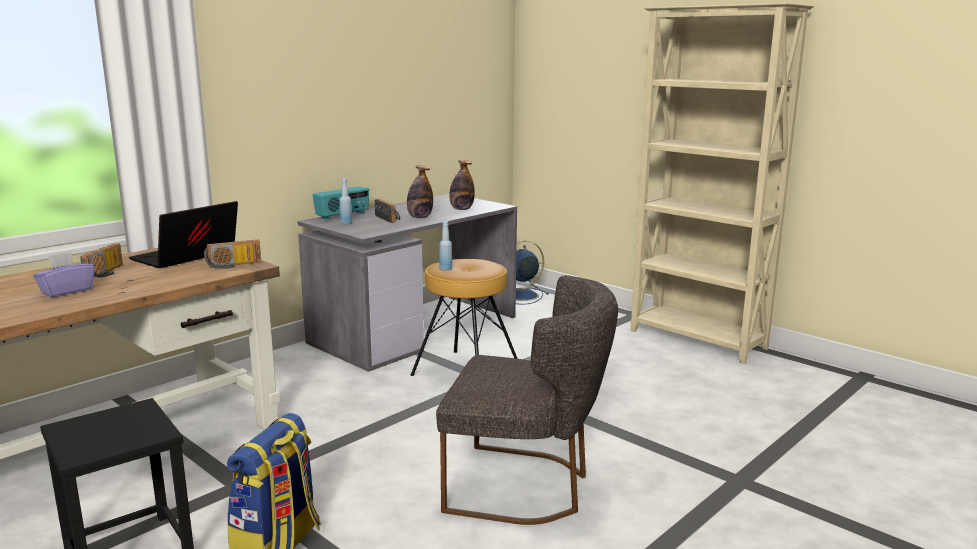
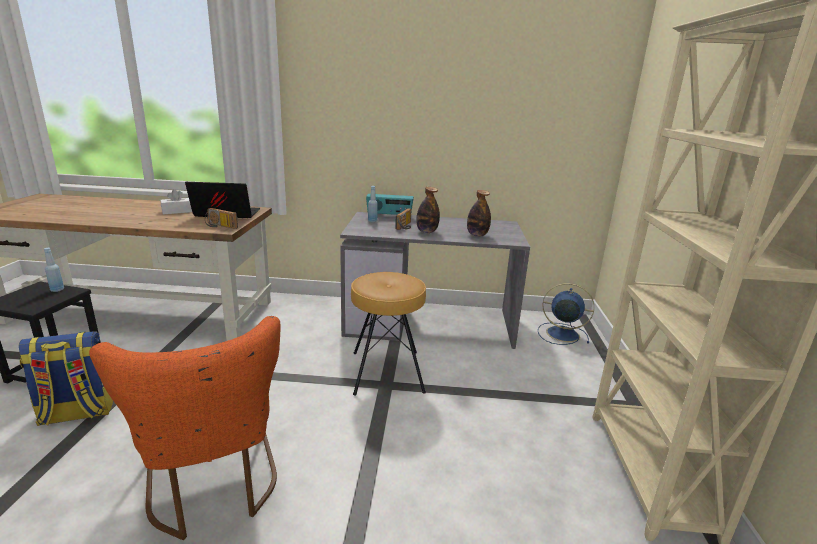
camera: 50 degrees right, 5 degrees up
purple tissue box [33,252,95,298] -> none
radio [80,243,123,278] -> white tissue box [160,189,192,214]
grey chair [436,275,618,525] -> orange chair [89,316,281,540]
blue bottle [439,221,452,271] -> blue bottle moved to [44,248,64,292]

